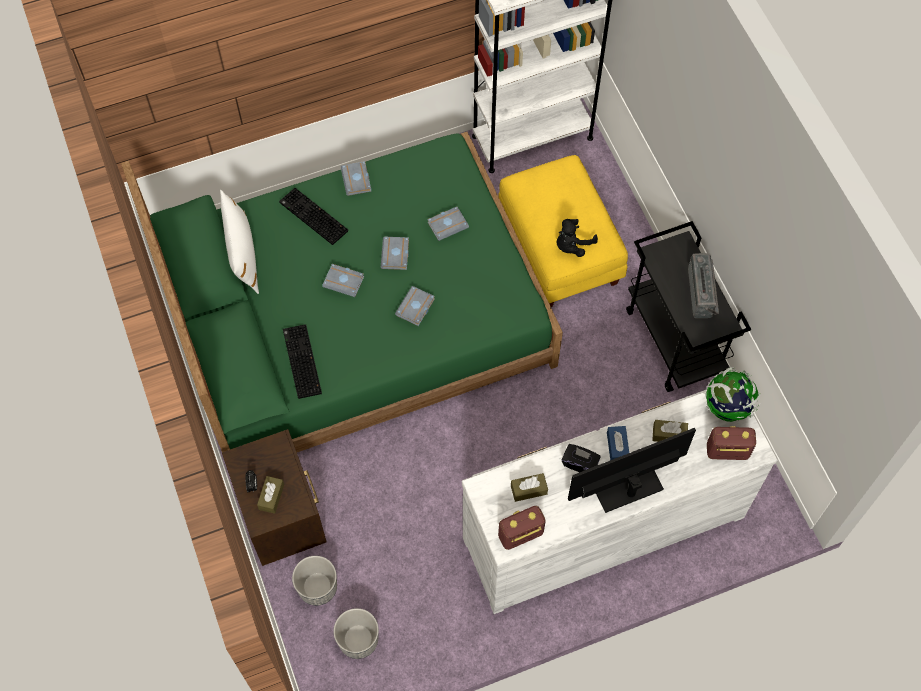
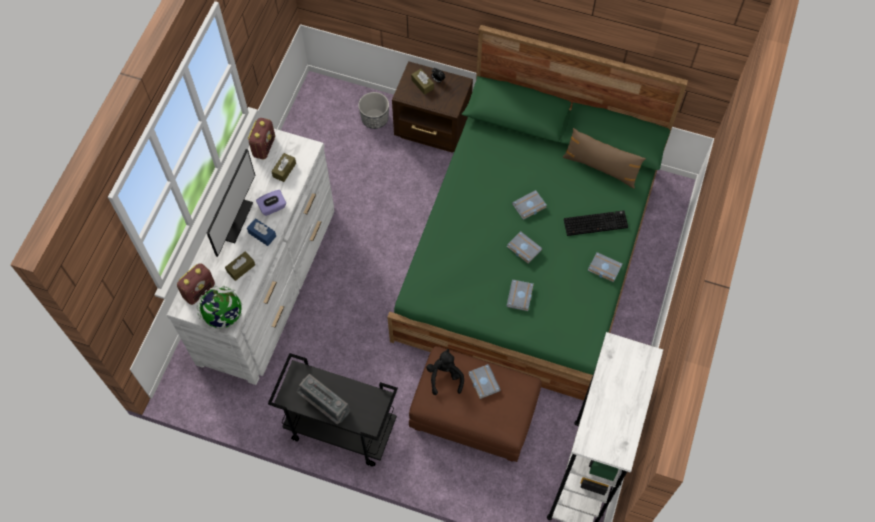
camera: 130 degrees right, 0 degrees up
white pillow [220,190,259,294] -> brown pillow [563,128,646,189]
keyboard [283,324,322,399] -> none
planter [333,608,379,659] -> none
grey book [395,286,435,326] -> grey book moved to [468,364,500,399]
yellow ottoman [498,155,628,307] -> brown ottoman [409,346,541,462]
black tissue box [561,444,601,472] -> purple tissue box [256,190,286,216]

